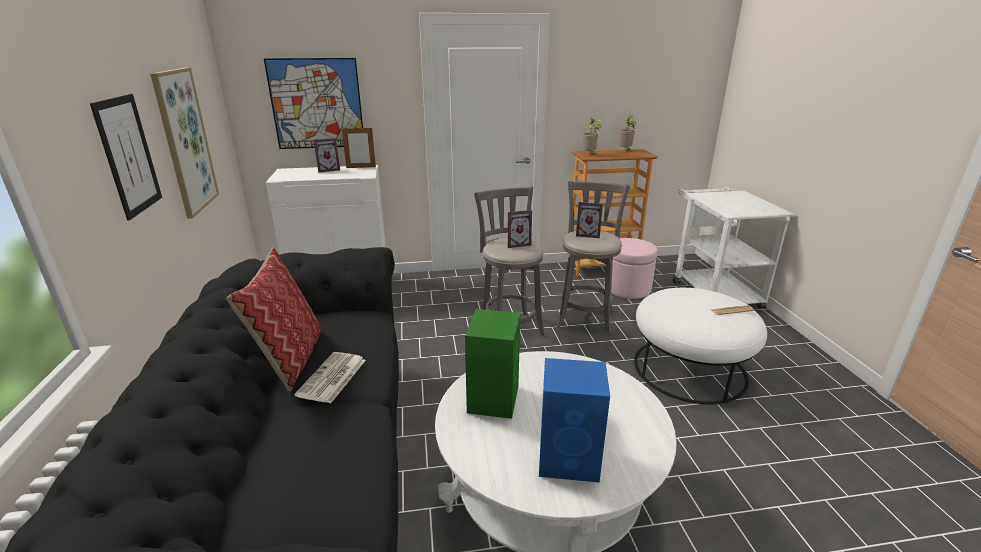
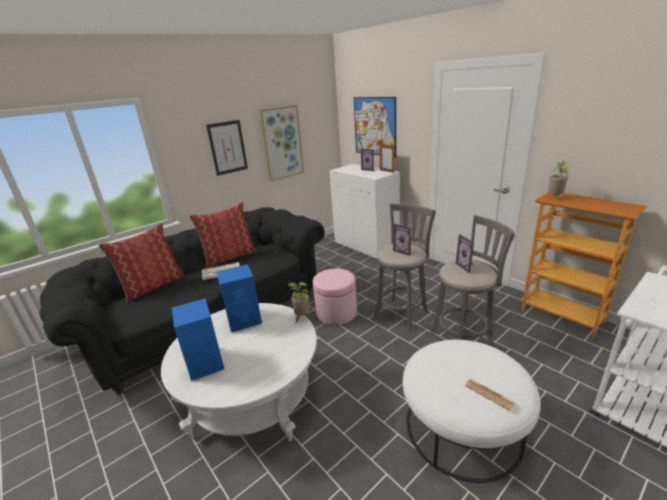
camera: 60 degrees right, 0 degrees up
green speaker [465,309,521,419] -> blue speaker [217,264,262,333]
pink ottoman [604,238,658,299] -> pink ottoman moved to [313,269,357,325]
potted plant [619,115,636,151] -> potted plant moved to [287,282,309,322]
none -> pillow [98,223,185,303]

